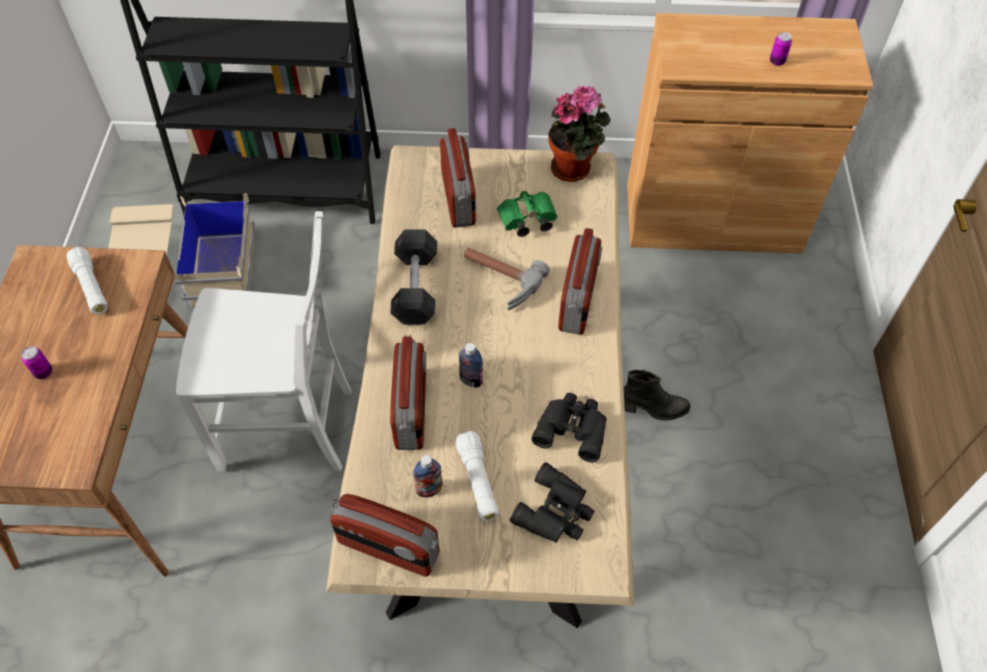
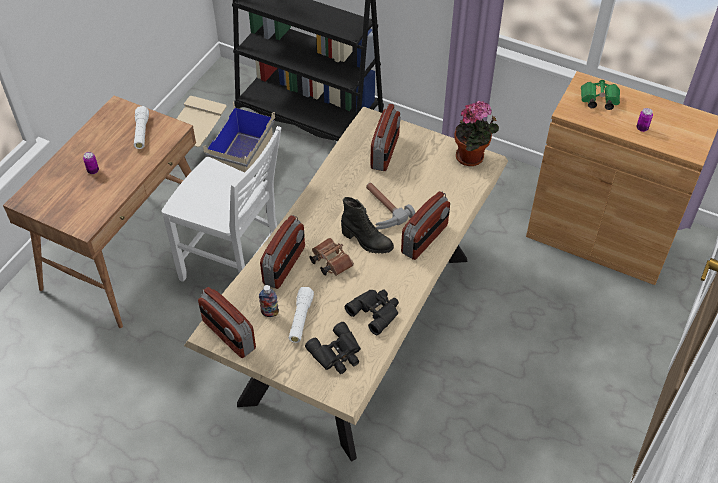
camera: 25 degrees right, 5 degrees down
grey dumbbell [390,229,437,325] -> none
bottle [459,343,483,387] -> brown binoculars [309,238,354,276]
green binoculars [497,190,558,237] -> green binoculars moved to [581,79,620,110]
black boot [624,370,691,421] -> black boot moved to [341,197,394,254]

